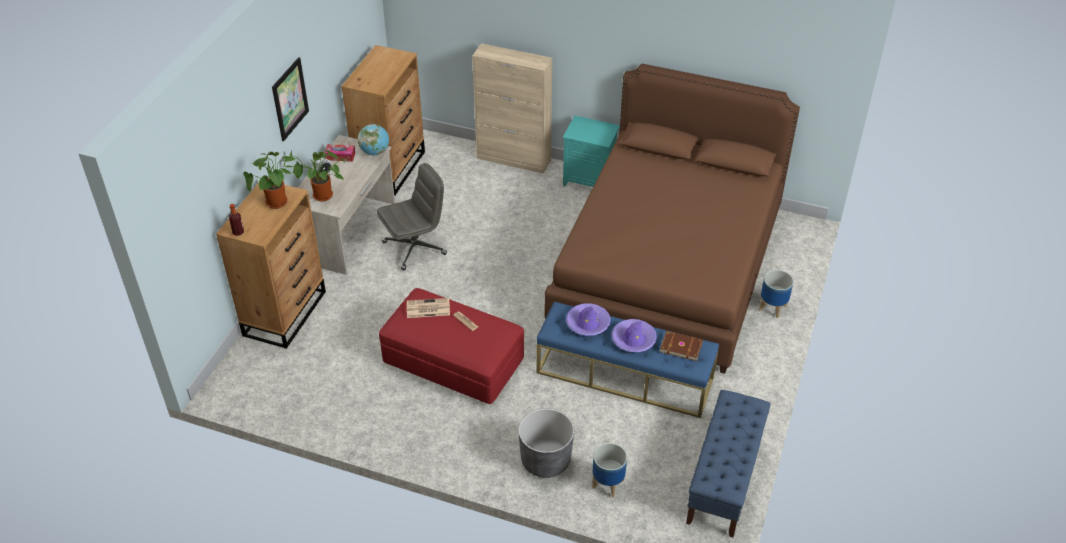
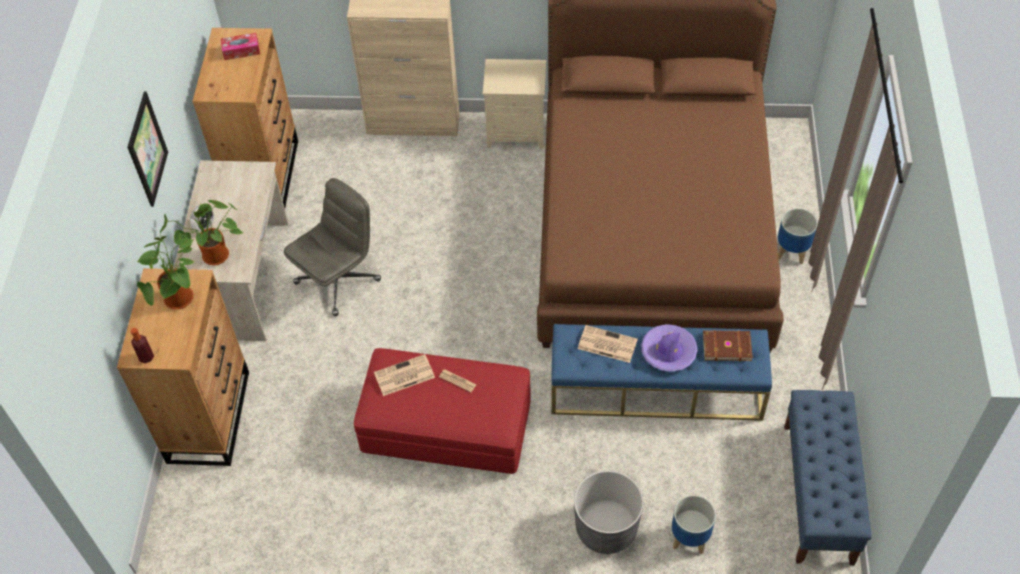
camera: 15 degrees left, 10 degrees up
tissue box [325,144,355,162] -> tissue box moved to [221,33,260,60]
globe [358,124,389,155] -> none
turquoise nightstand [563,116,620,187] -> beige nightstand [483,59,546,149]
purple hat [566,303,611,336] -> newspaper [578,325,638,363]

